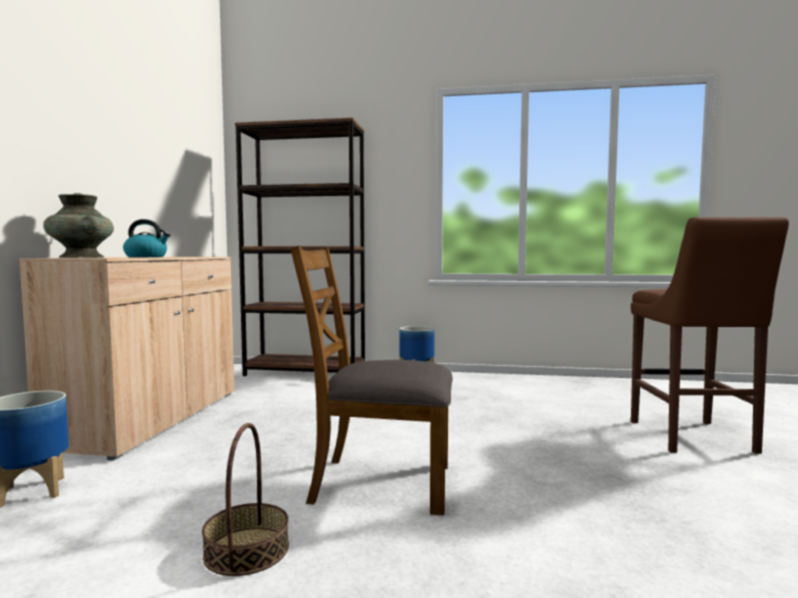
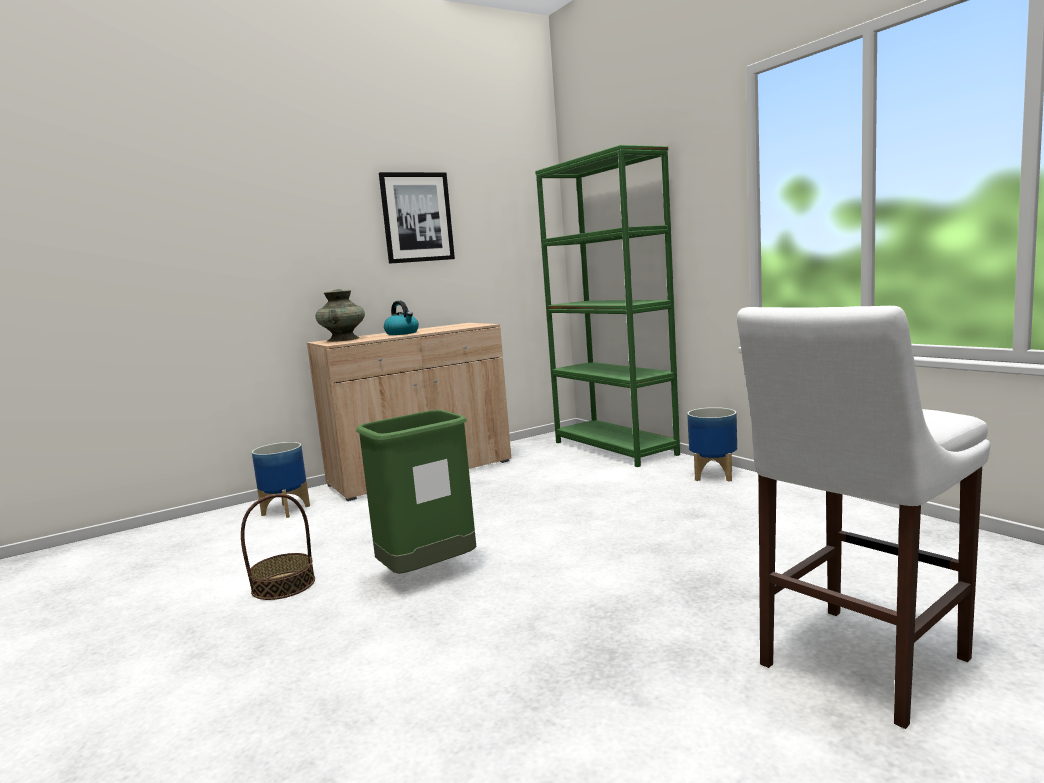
camera: 50 degrees right, 5 degrees up
brown bookcase [235,118,365,376] -> green bookcase [535,145,680,467]
brown chair [291,246,453,515] -> green trash can [356,410,476,574]
brown stool [631,217,789,454] -> white stool [737,306,990,729]
none -> picture [379,172,455,264]

